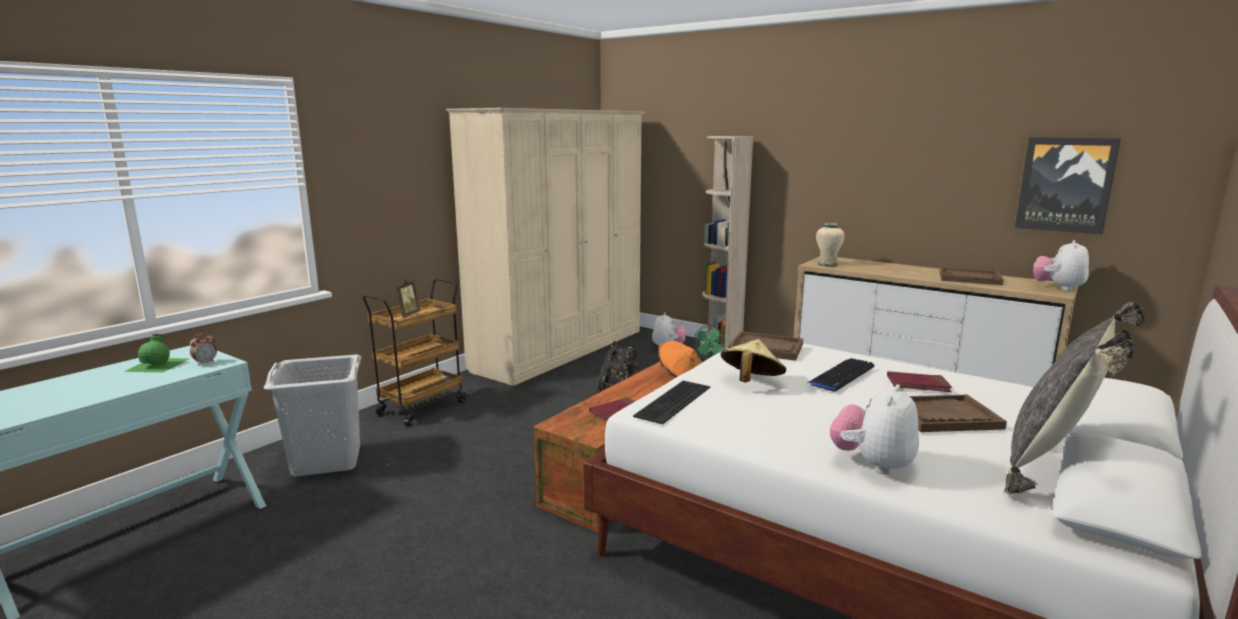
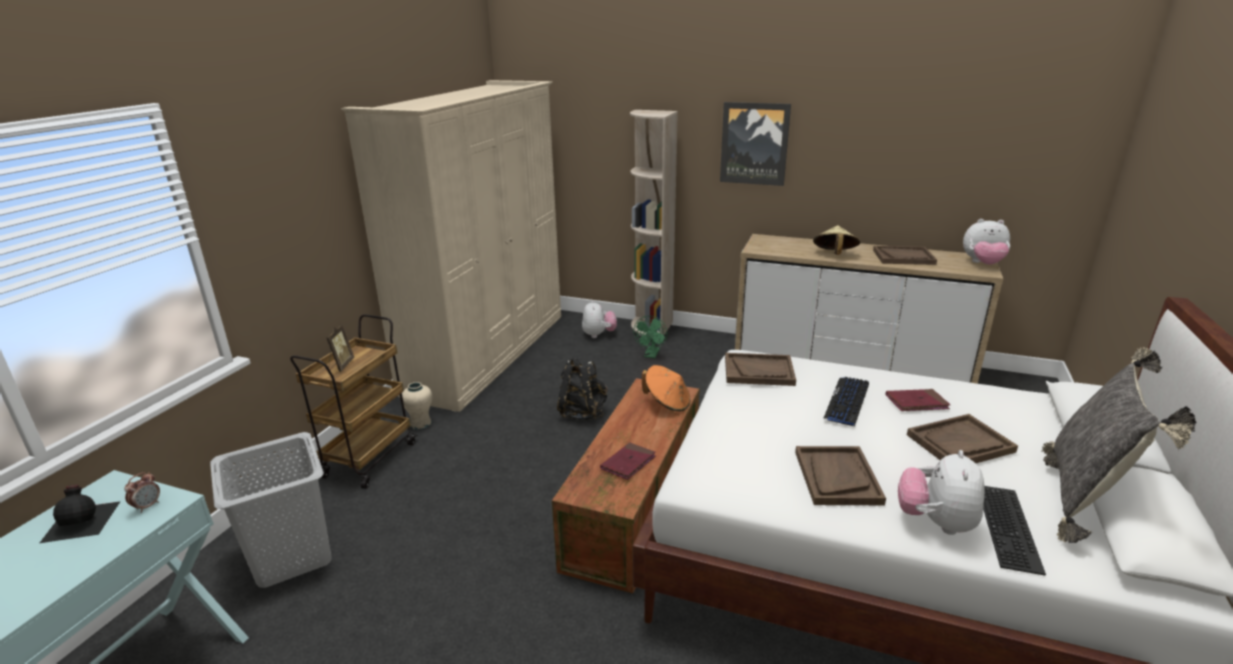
camera: 15 degrees left, 10 degrees up
green bottle [124,334,189,372] -> black bottle [40,485,121,543]
keyboard [633,381,710,424] -> keyboard moved to [983,486,1046,576]
beige hat [721,339,786,382] -> beige hat moved to [813,225,860,255]
beige vase [816,223,845,267] -> beige vase moved to [402,382,432,430]
picture [1015,137,1121,235] -> picture moved to [720,102,791,186]
plush toy [1033,240,1089,291] -> plush toy turned 90 degrees counterclockwise [963,219,1010,265]
none -> brown tray [795,446,886,505]

